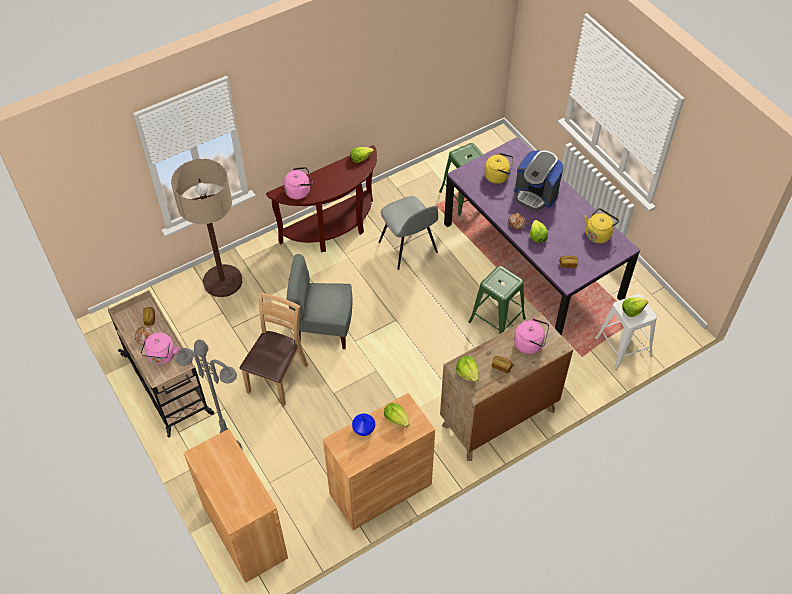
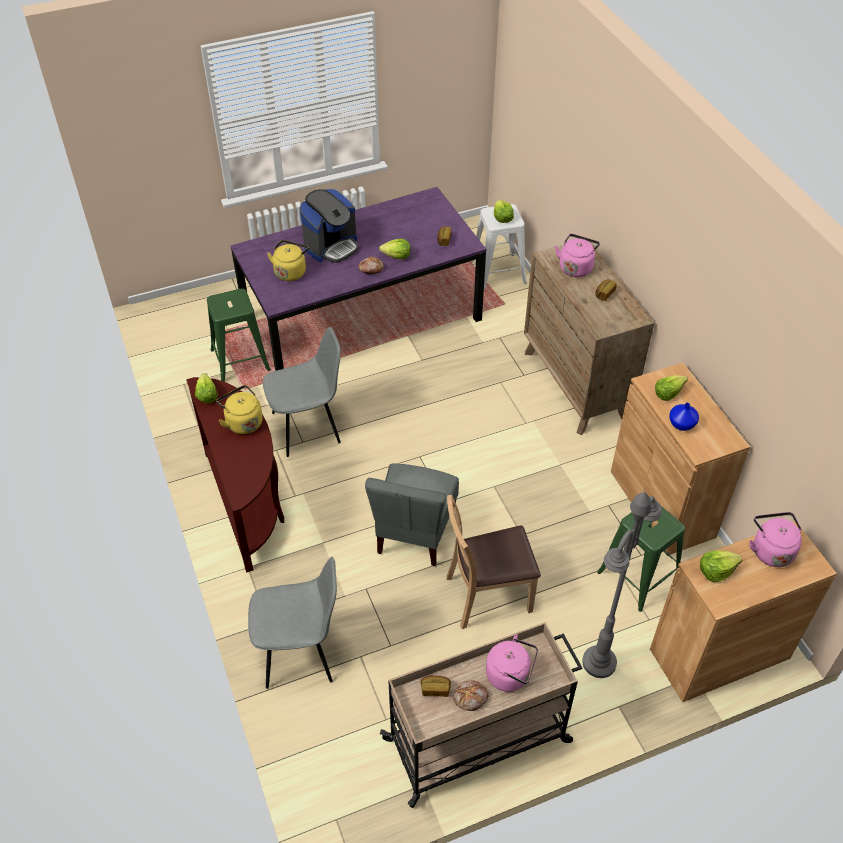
camera: 80 degrees left, 5 degrees down
floor lamp [171,159,242,297] -> grey chair [248,557,337,689]
brown chair [240,293,308,406] -> brown chair turned 45 degrees counterclockwise [446,495,541,629]
pink kettle [284,167,313,199] -> pink kettle moved to [749,512,802,567]
lettuce [456,356,479,383] -> lettuce moved to [700,550,742,582]
green stool [469,266,526,334] -> green stool moved to [597,506,685,612]
yellow kettle [585,208,619,243] -> yellow kettle moved to [216,385,263,434]

